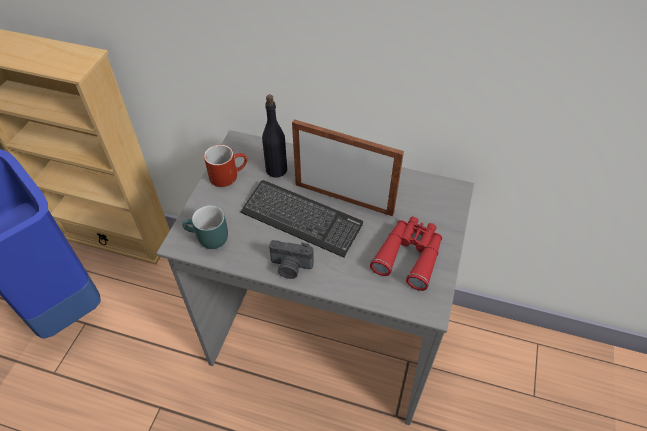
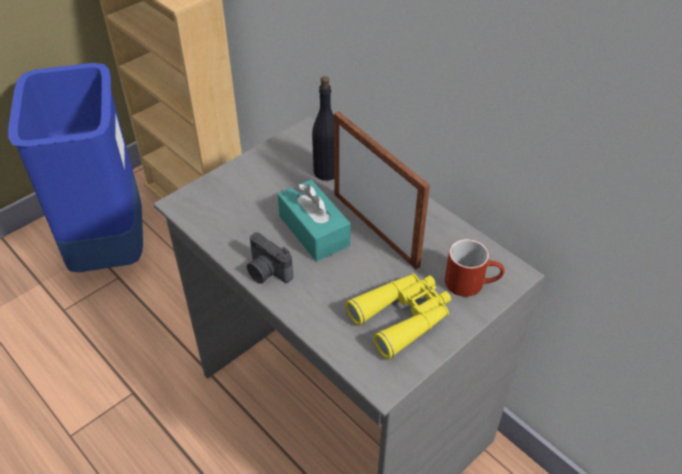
camera: 30 degrees right, 5 degrees down
turquoise mug [182,205,228,249] -> none
red mug [204,145,247,187] -> red mug moved to [445,239,505,297]
keyboard [241,180,363,258] -> turquoise tissue box [278,180,351,261]
red binoculars [370,217,442,291] -> yellow binoculars [345,273,451,359]

